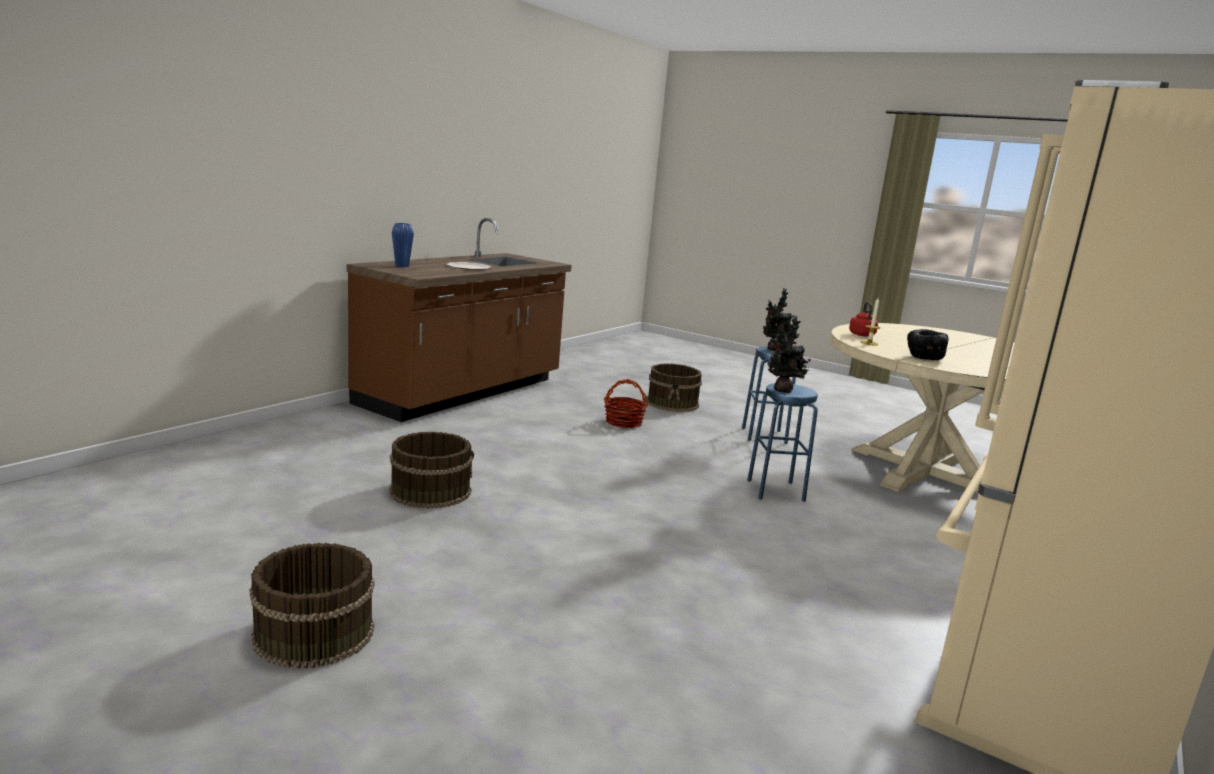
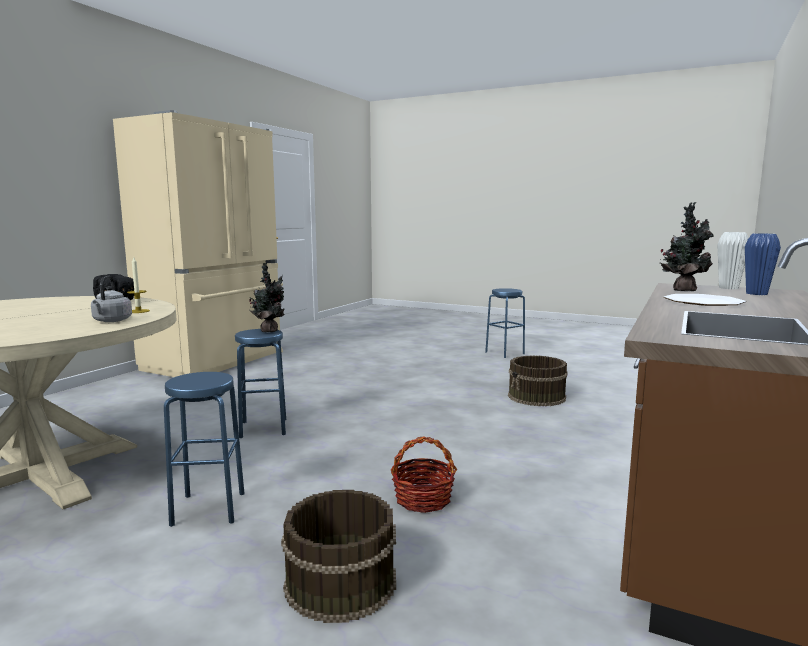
camera: 175 degrees right, 5 degrees down
brown bucket [249,543,374,669] -> blue stool [485,288,525,358]
potted plant [763,288,793,351] -> potted plant moved to [660,202,714,292]
red kettle [849,302,878,336] -> grey kettle [91,276,132,322]
none -> white vase [717,232,749,289]

